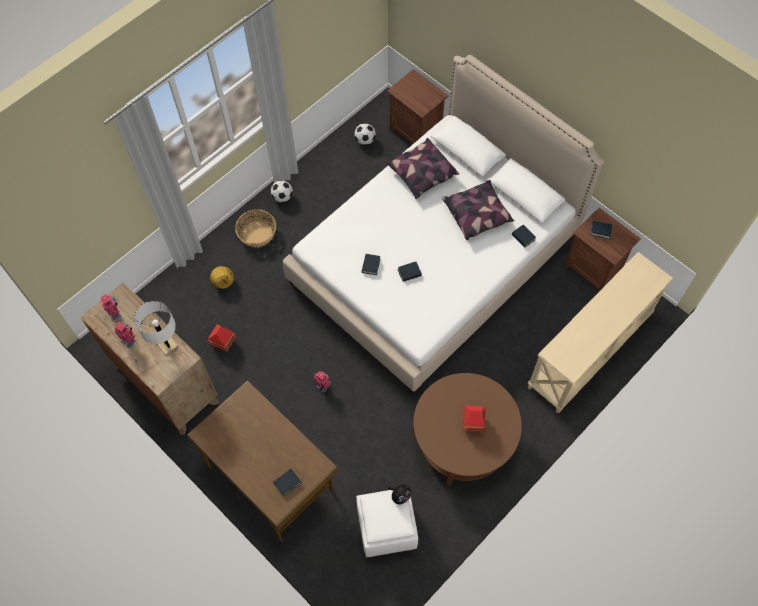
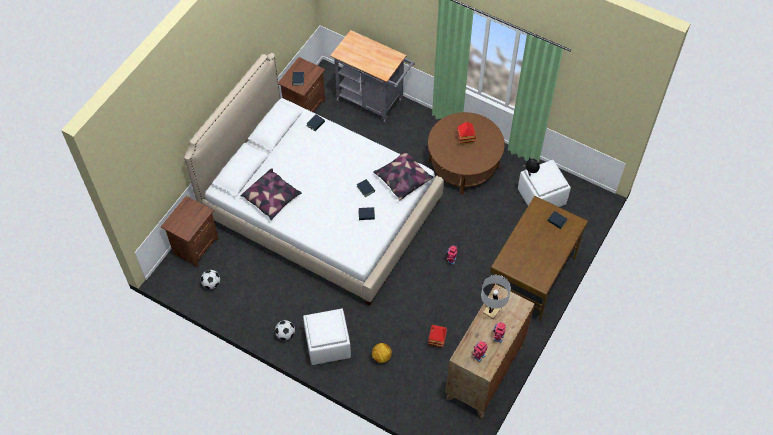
camera: 105 degrees left, 5 degrees down
basket [235,210,276,247] -> white ottoman [303,308,351,365]
pillow [442,180,515,240] -> pillow moved to [373,150,433,201]
beige console table [528,252,673,414] -> grey cart [330,30,415,123]

